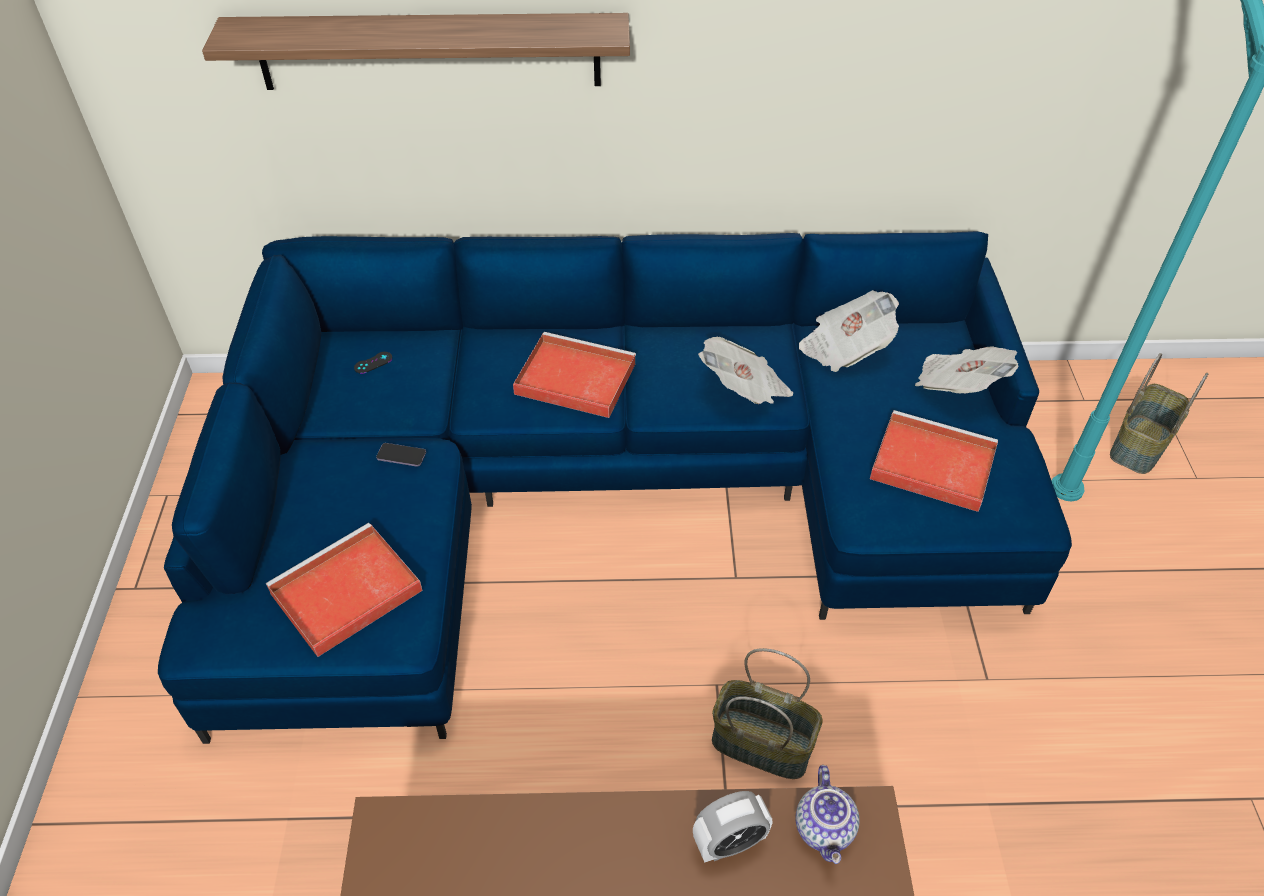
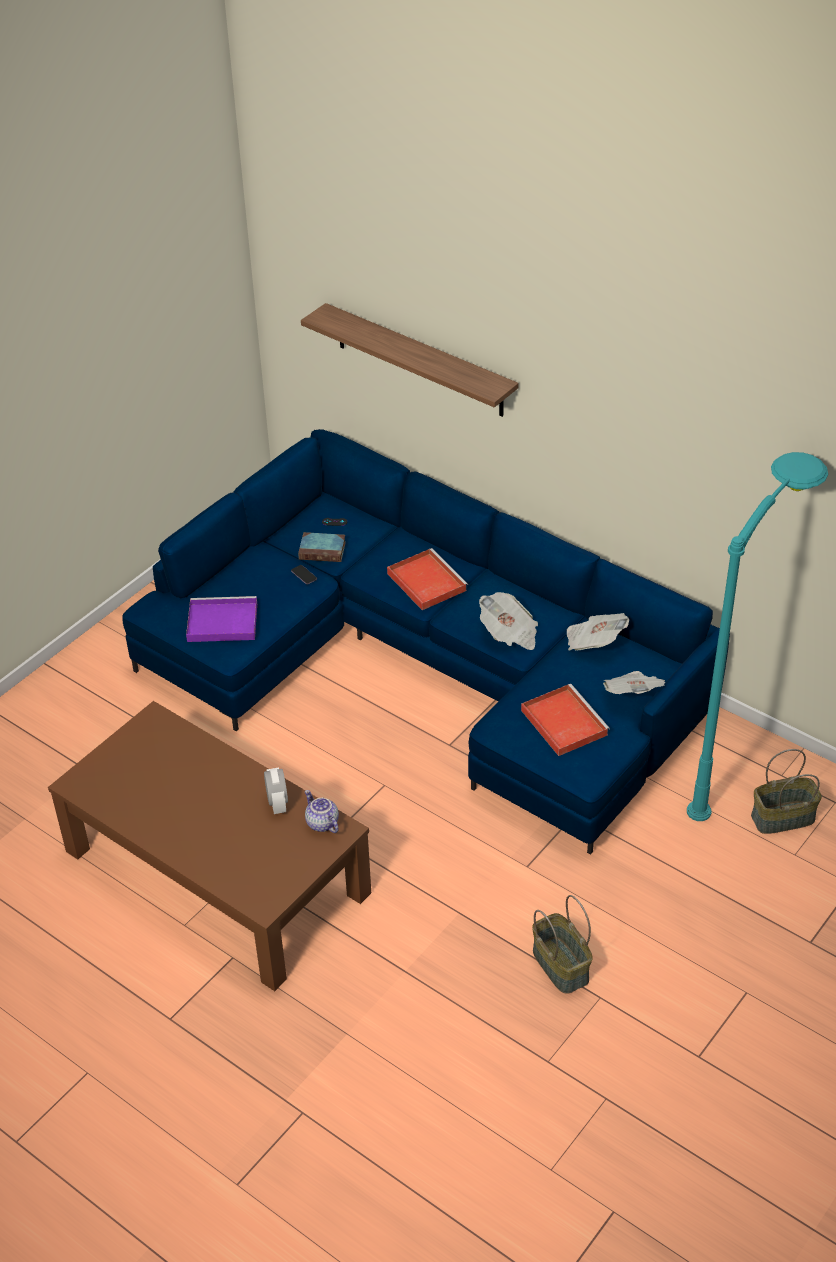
camera: 40 degrees right, 5 degrees down
red tray [266,523,423,657] -> purple tray [186,596,257,642]
alarm clock [693,791,773,863] -> alarm clock turned 120 degrees counterclockwise [264,768,288,814]
basket [712,648,823,779] -> basket moved to [532,895,593,994]
teapot [796,765,860,864] -> teapot turned 105 degrees clockwise [305,790,339,833]
none -> book [298,532,346,562]

